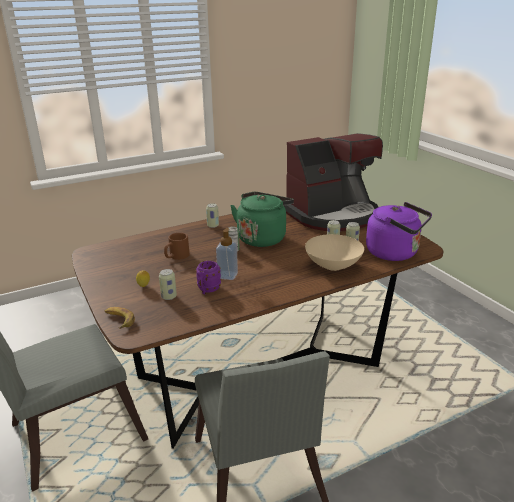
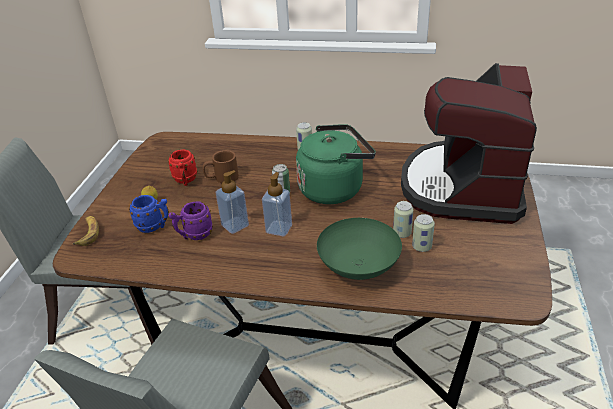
camera: 40 degrees right, 10 degrees up
can [159,269,177,300] -> blue mug [129,195,169,233]
coffee machine [283,133,383,231] -> coffee machine turned 90 degrees clockwise [401,63,537,224]
beige bowl [305,234,364,271] -> green bowl [317,218,402,280]
purple kettle [366,202,432,261] -> none
none -> red mug [168,150,198,186]
none -> soap dispenser [262,172,292,236]

